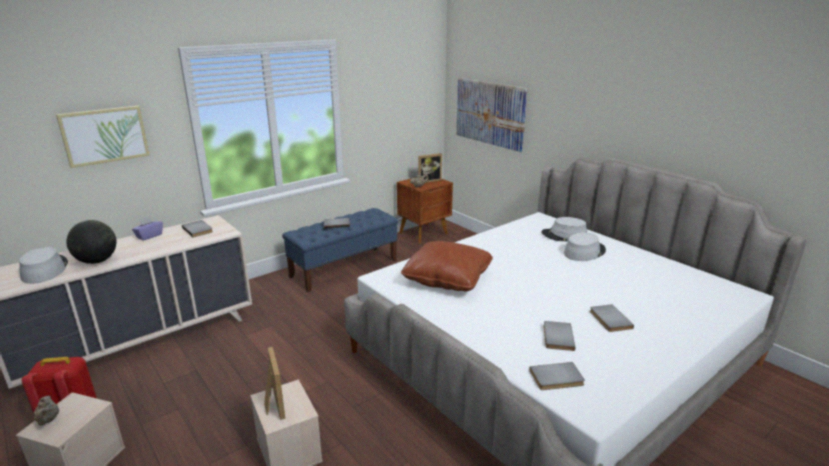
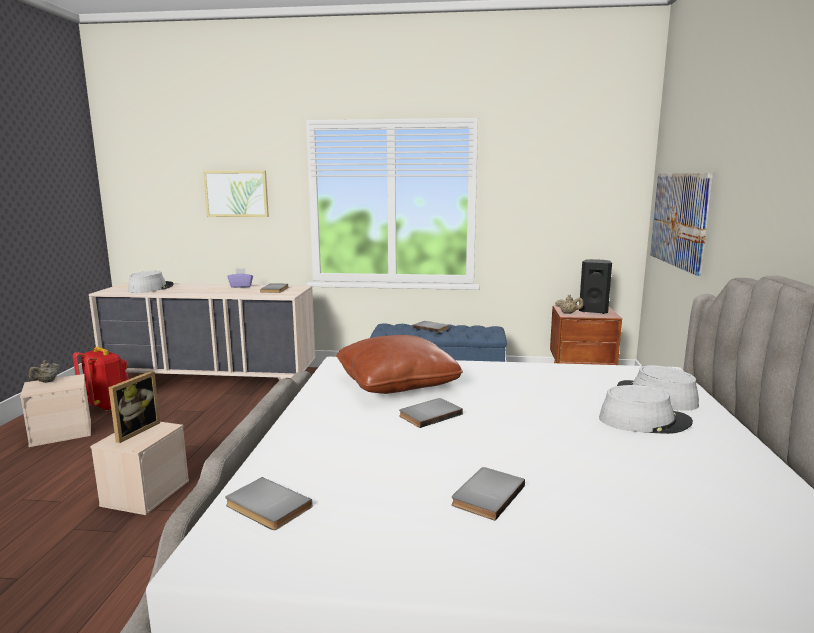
camera: 45 degrees right, 10 degrees down
globe [66,220,116,264] -> none
picture frame [418,153,442,183] -> black speaker [579,259,612,314]
grey book [543,321,575,351] -> grey book moved to [399,398,463,428]

